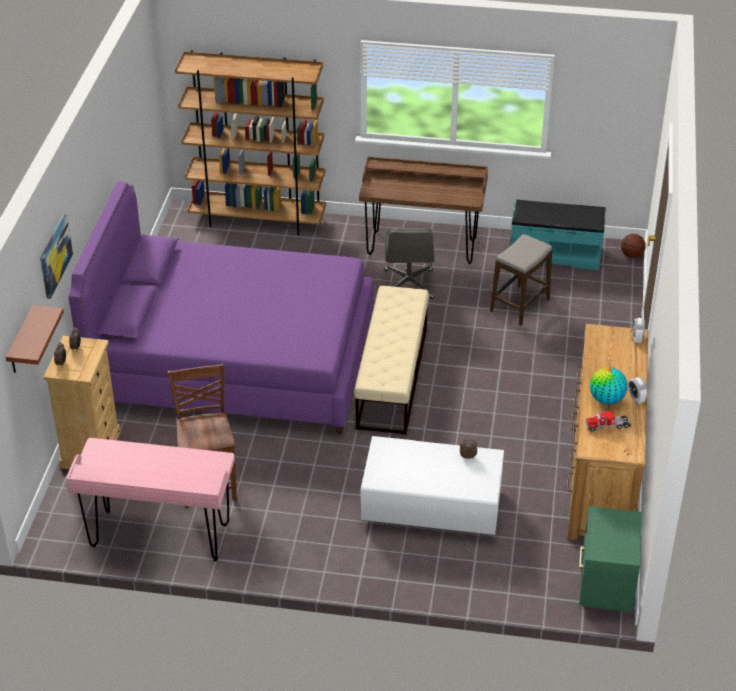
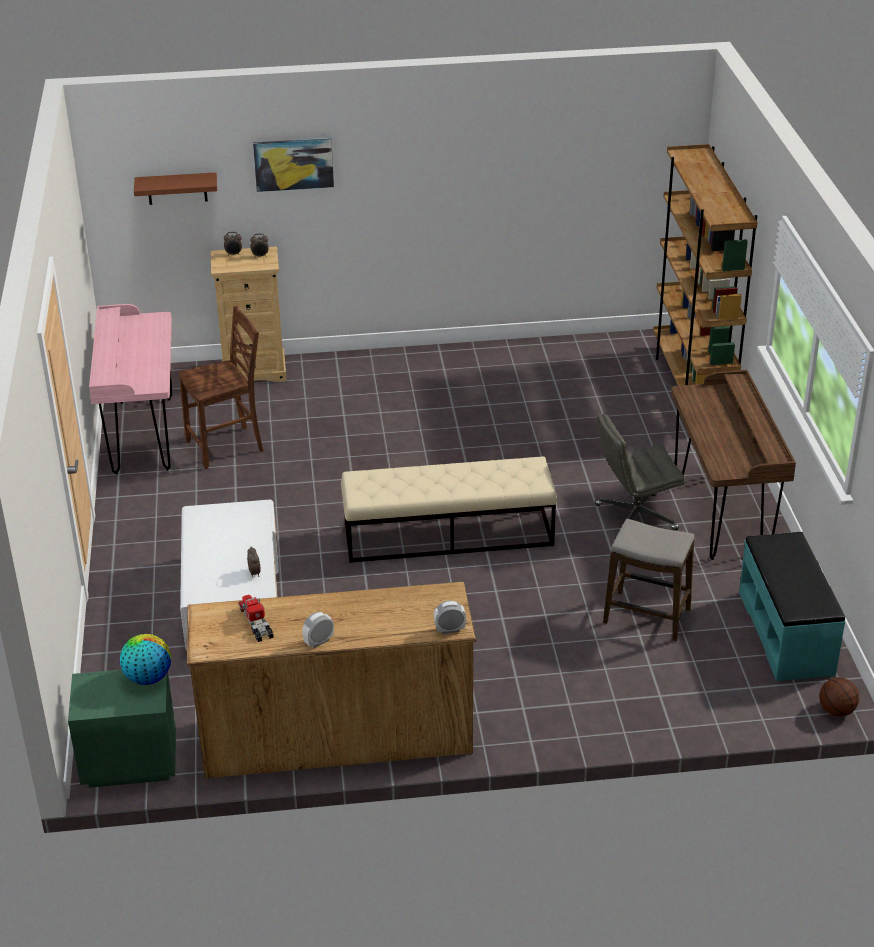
camera: 75 degrees right, 5 degrees down
purple bed [68,181,373,434] -> none
globe [590,367,628,405] -> globe moved to [120,634,171,685]

